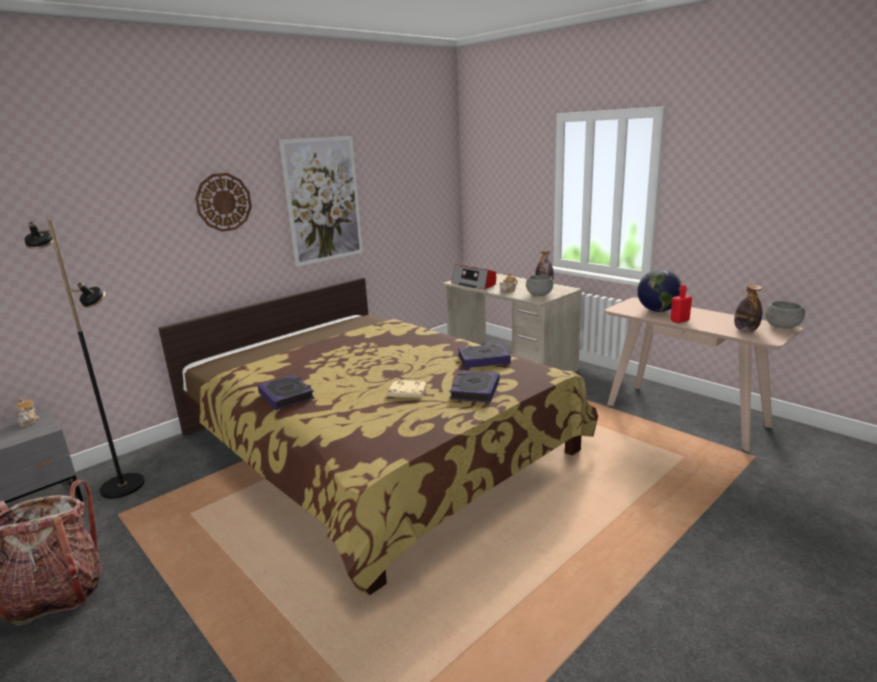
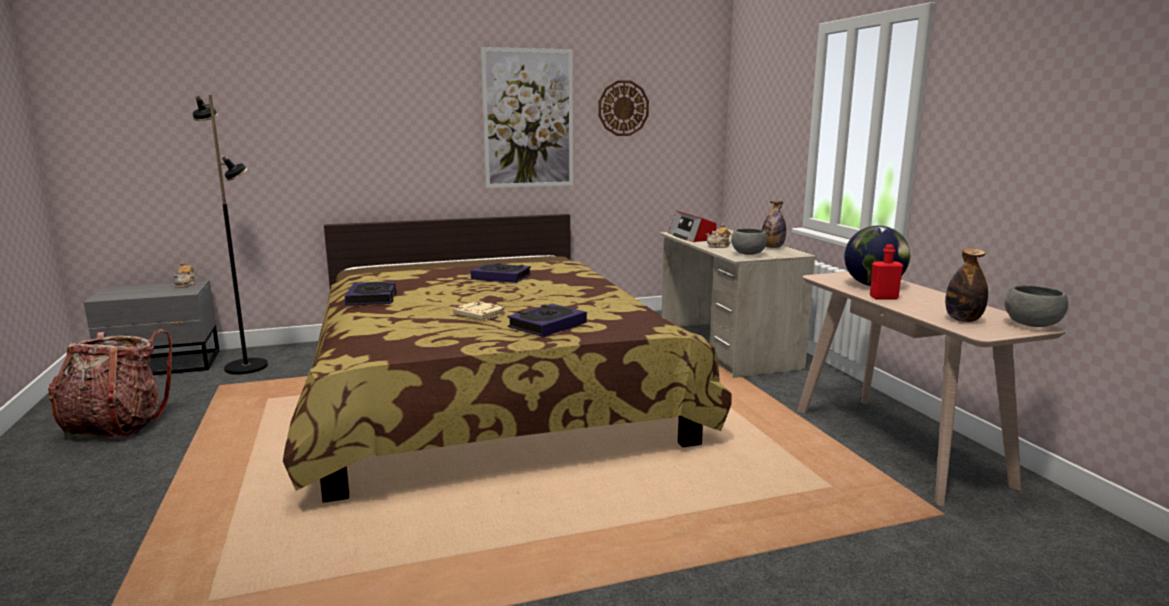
camera: 25 degrees right, 5 degrees down
wall clock [195,173,252,232] -> wall clock moved to [598,80,649,136]
book [458,343,511,368] -> book moved to [471,263,531,283]

